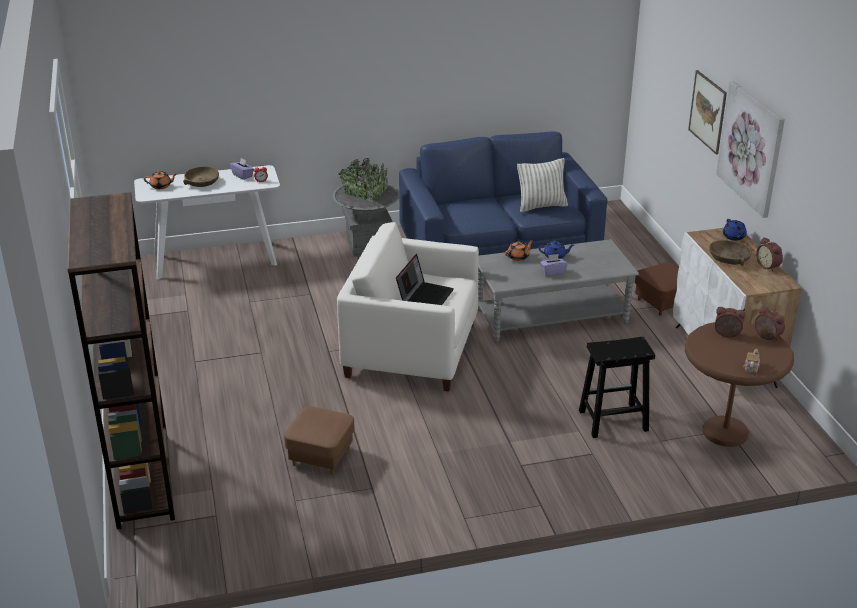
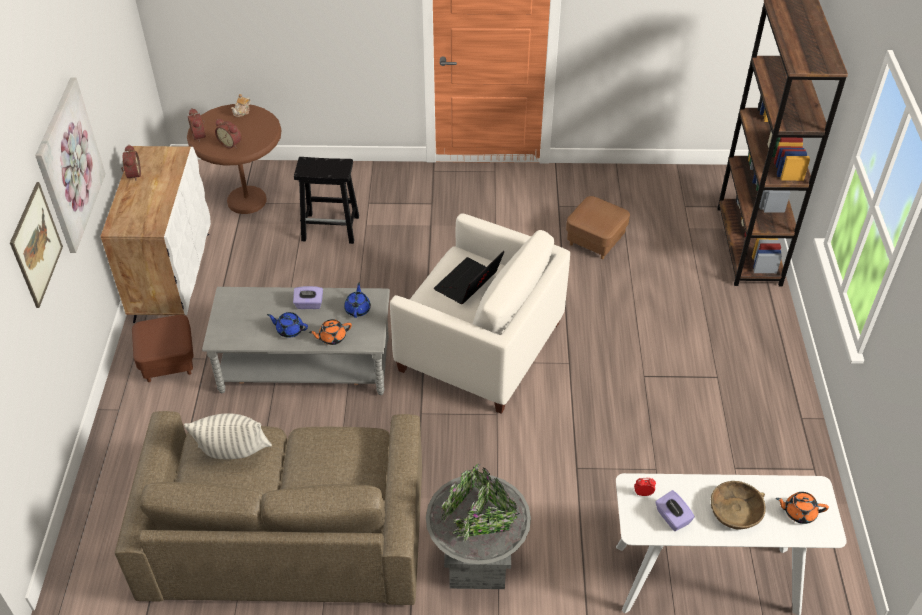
camera: 165 degrees left, 15 degrees up
blue sofa [399,132,607,256] -> brown sofa [115,411,422,605]
brown bowl [709,240,752,266] -> none
blue teapot [723,219,747,241] -> blue teapot moved to [344,283,371,318]

